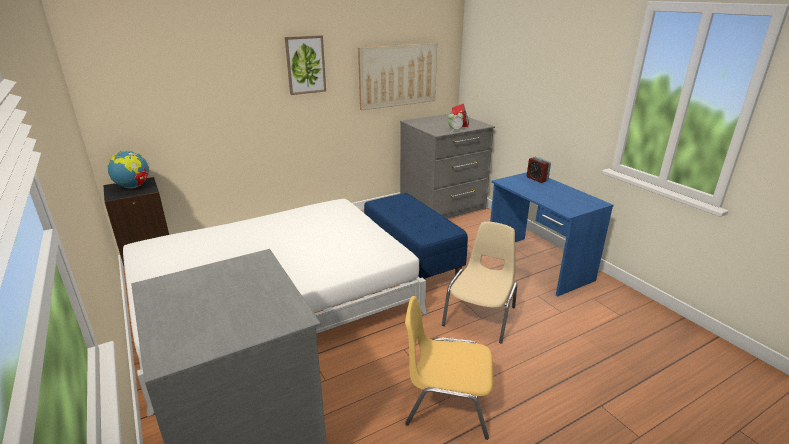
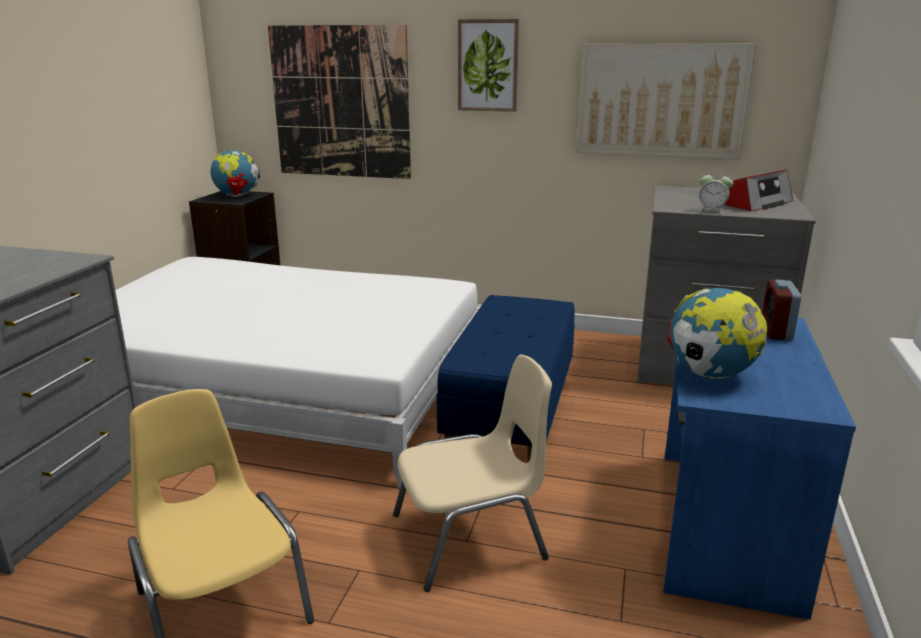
camera: 45 degrees right, 5 degrees down
none -> picture [268,25,411,179]
none -> globe [668,288,767,379]

